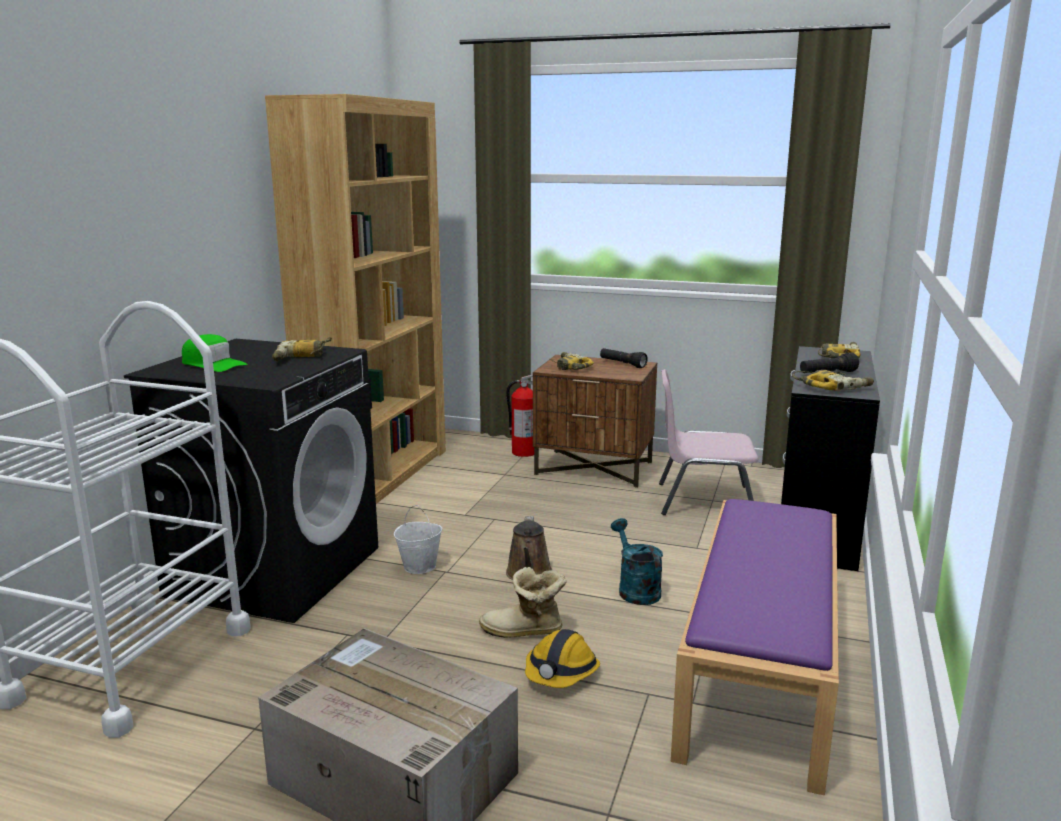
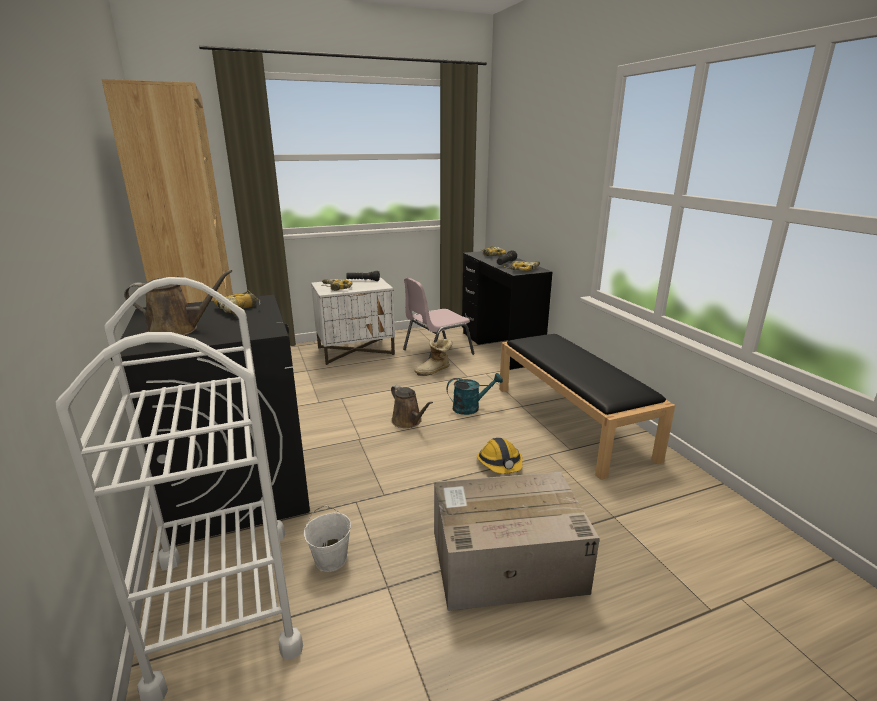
camera: 40 degrees left, 5 degrees up
green cap [182,334,248,372] -> brown watering can [124,270,232,335]
white bucket [394,505,442,574] -> white bucket moved to [304,505,351,572]
boot [479,567,567,638] -> boot moved to [414,338,452,376]
fire extinguisher [506,374,534,457] -> none
brown nightstand [533,355,657,488] -> white nightstand [311,277,395,365]
turquoise watering can [611,518,663,605] -> turquoise watering can turned 135 degrees clockwise [447,373,503,415]
purple bench [671,499,839,795] -> black bench [499,334,675,480]

